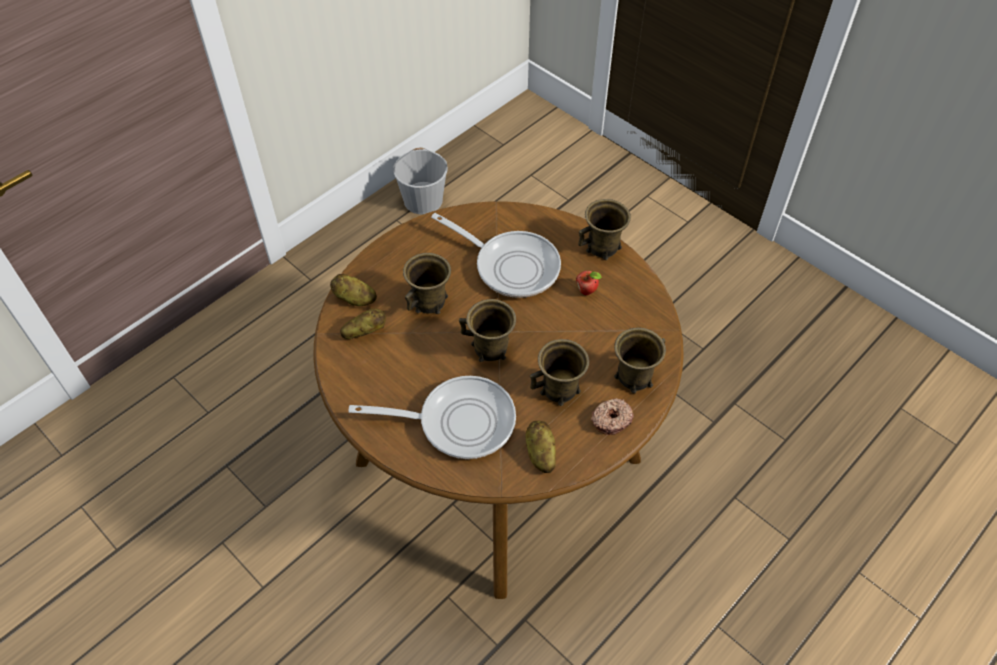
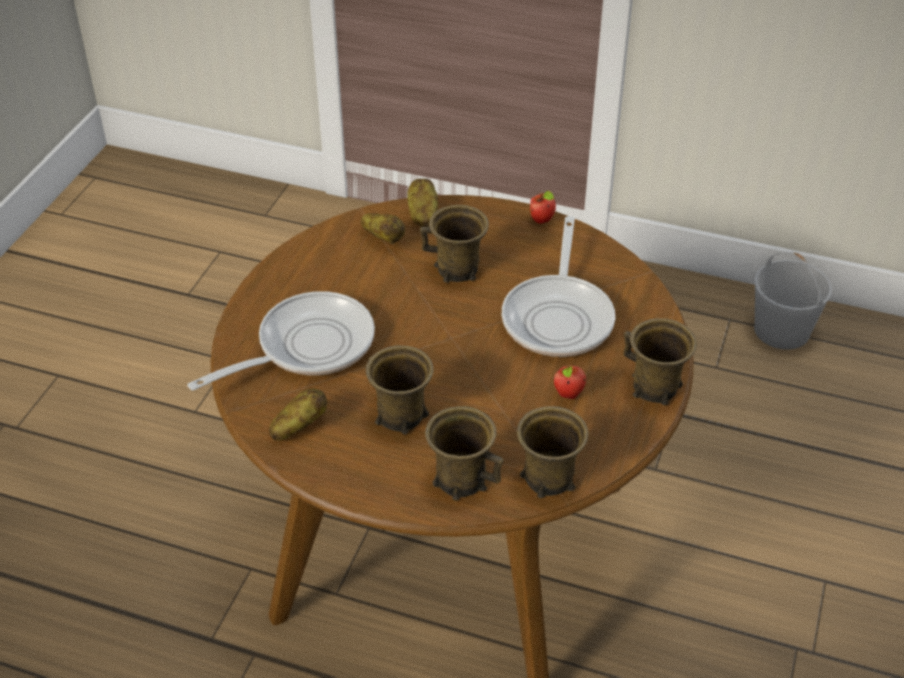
camera: 65 degrees right, 10 degrees down
frying pan [348,376,516,459] -> frying pan turned 105 degrees counterclockwise [187,291,375,391]
brown mug [459,299,516,362] -> brown mug moved to [517,406,589,498]
donut [591,398,634,435] -> none
none -> apple [530,191,556,224]

